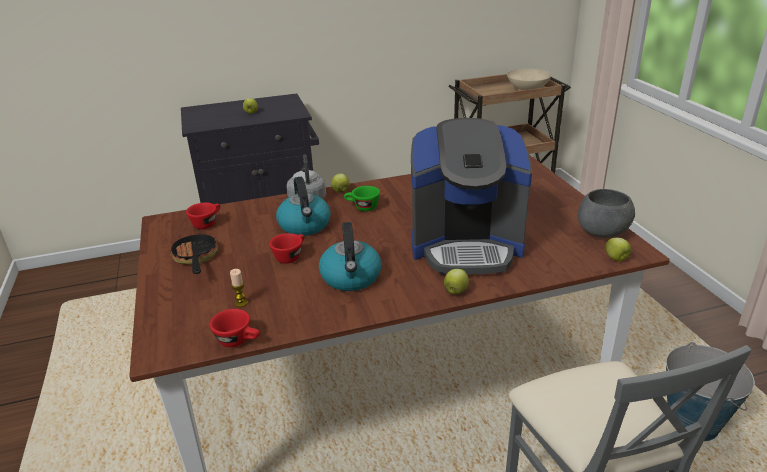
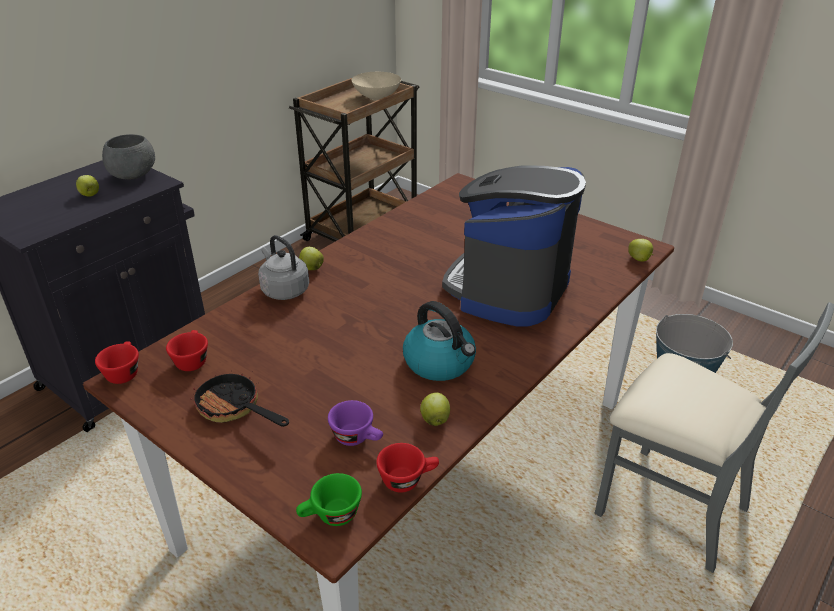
camera: 35 degrees left, 5 degrees up
candle [230,269,248,307] -> purple cup [328,400,383,446]
red cup [269,233,304,264] -> red cup moved to [95,341,139,384]
kettle [276,177,331,236] -> none
green cup [344,186,380,211] -> green cup moved to [296,473,362,526]
coffee machine [411,118,532,274] -> coffee machine turned 150 degrees clockwise [442,166,586,327]
apple [444,269,469,294] -> apple moved to [420,393,450,426]
grey bowl [578,189,635,238] -> grey bowl moved to [102,134,155,179]

